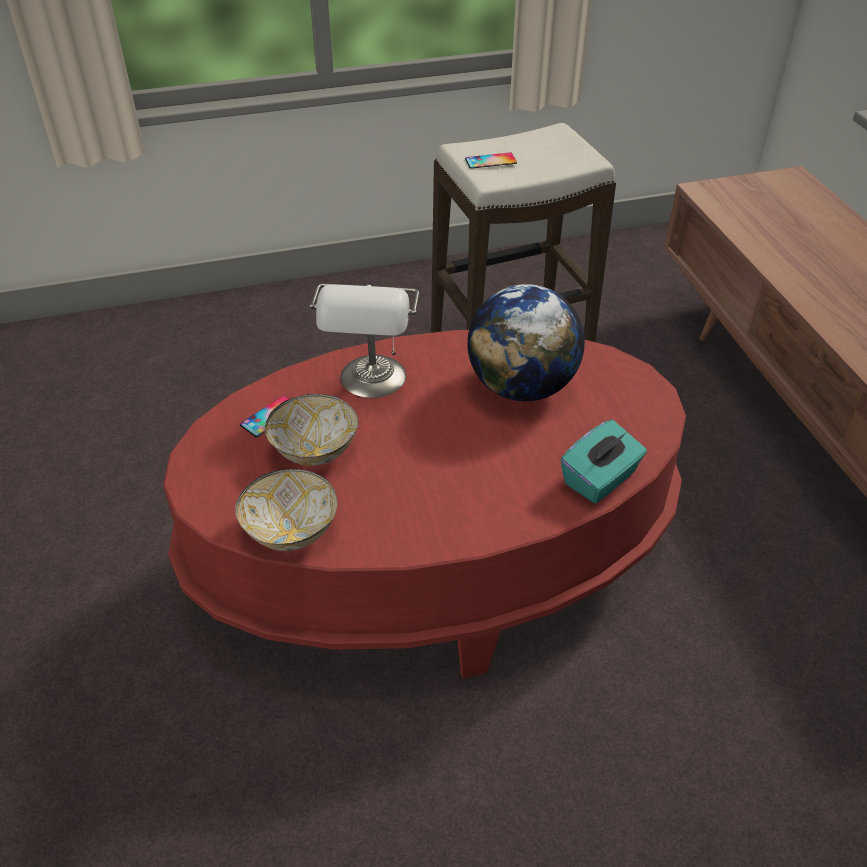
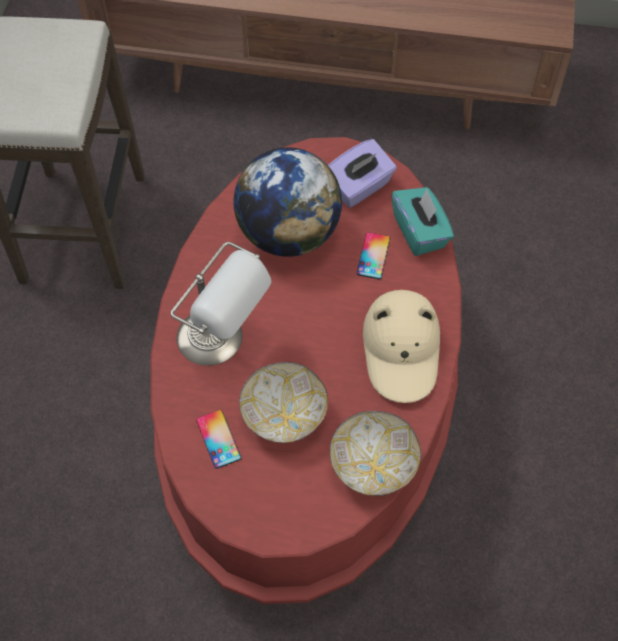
camera: 65 degrees left, 15 degrees up
phone [465,152,517,169] -> phone moved to [357,232,390,279]
none -> purple tissue box [328,139,397,208]
none -> beige hat [363,290,440,403]

